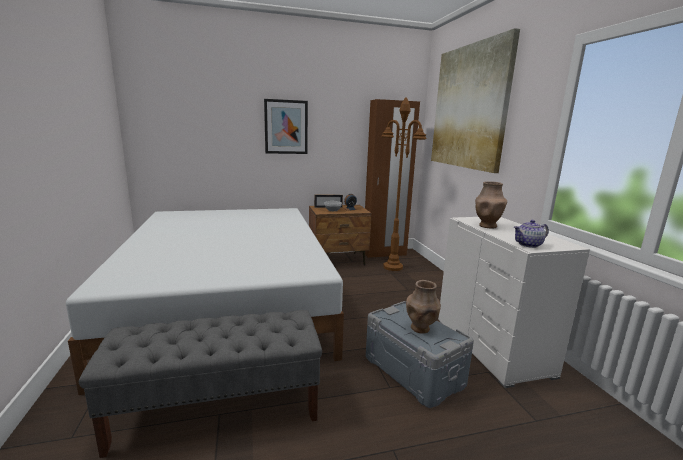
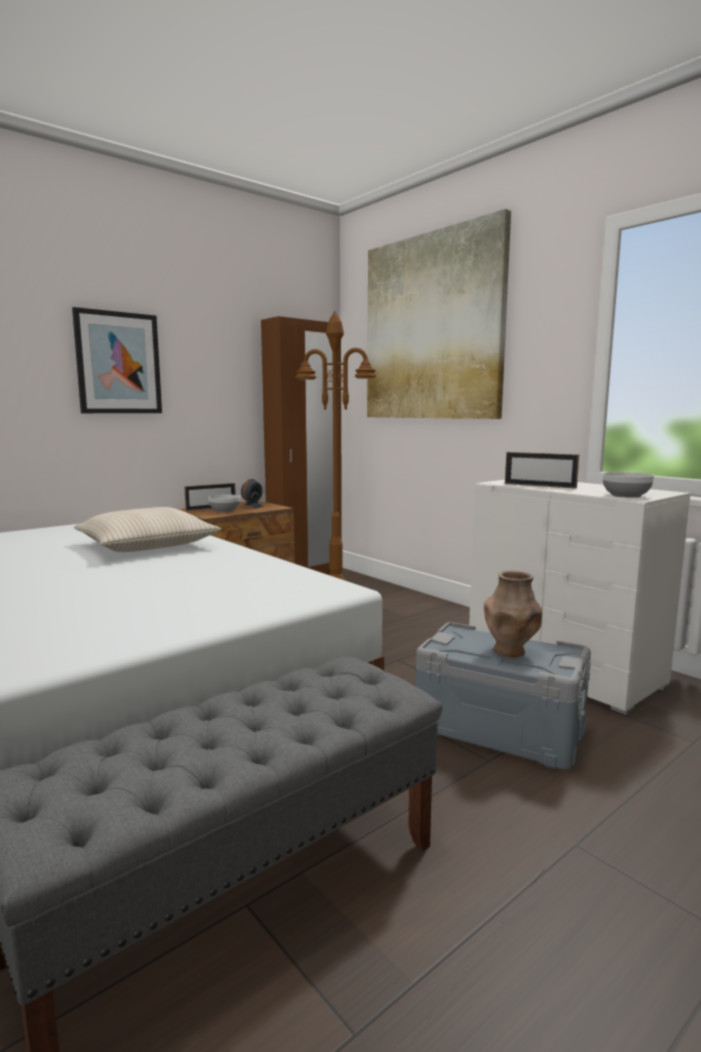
camera: 25 degrees left, 5 degrees down
brown vase [475,181,507,229] -> picture frame [505,452,579,489]
teapot [514,220,549,248] -> bowl [603,472,654,498]
none -> beige pillow [74,507,221,552]

